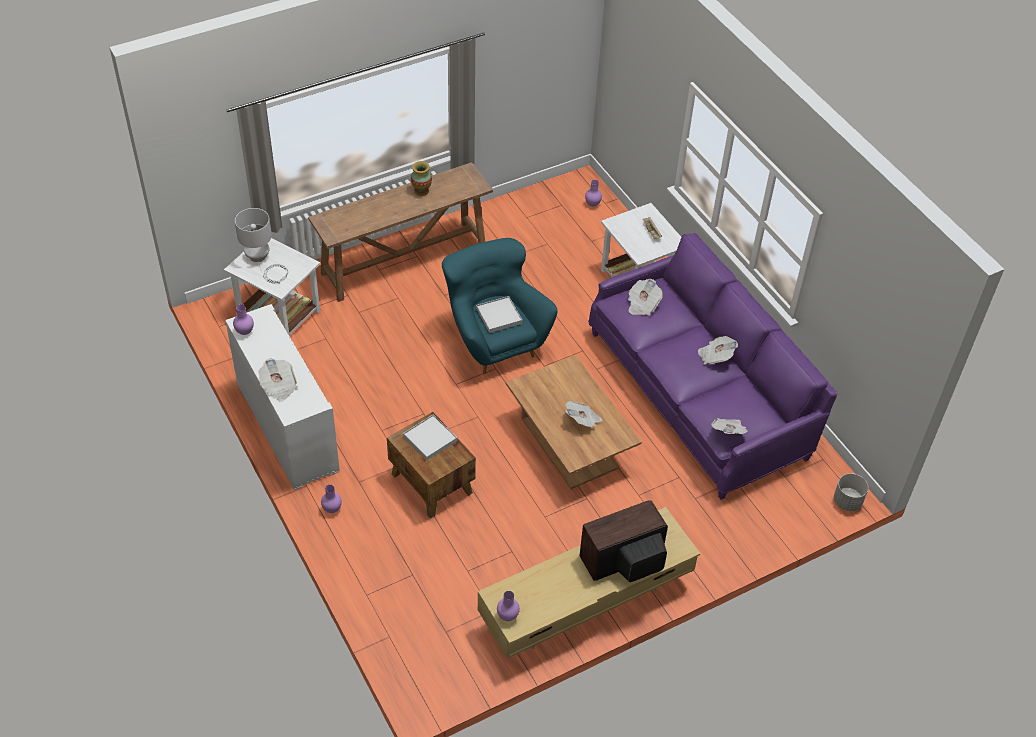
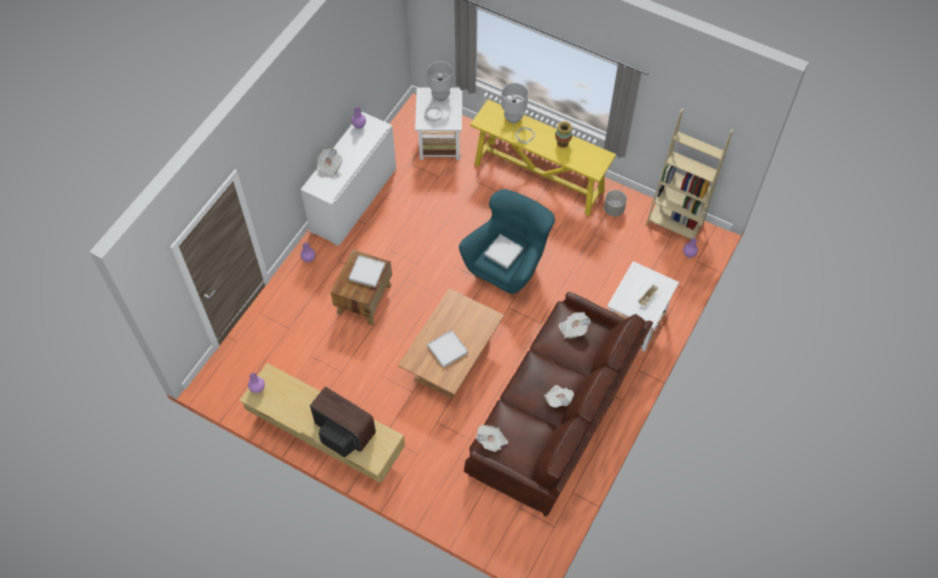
camera: 60 degrees right, 10 degrees up
brown console table [308,162,493,302] -> yellow console table [470,99,616,216]
newspaper [565,401,602,428] -> white tray [427,330,468,368]
purple sofa [588,233,837,500] -> brown sofa [464,292,653,517]
grey planter [834,473,868,511] -> grey planter moved to [604,190,627,217]
none -> grey table lamp [501,83,535,144]
none -> beige bookcase [646,108,734,239]

